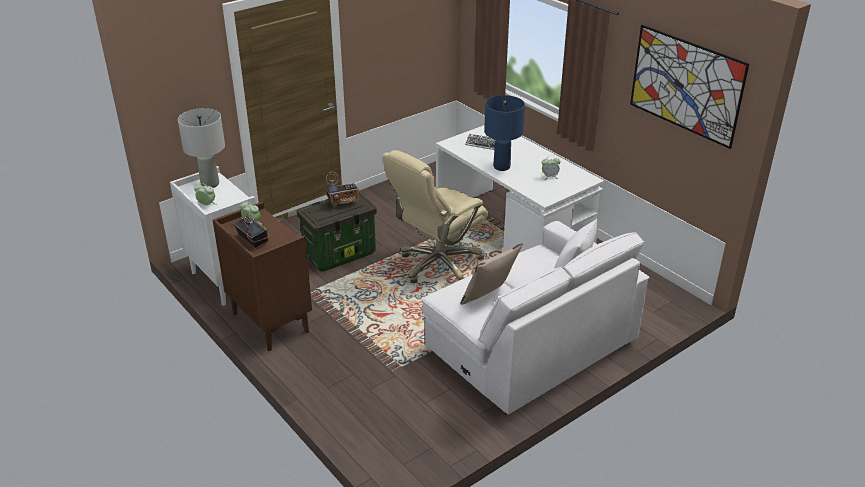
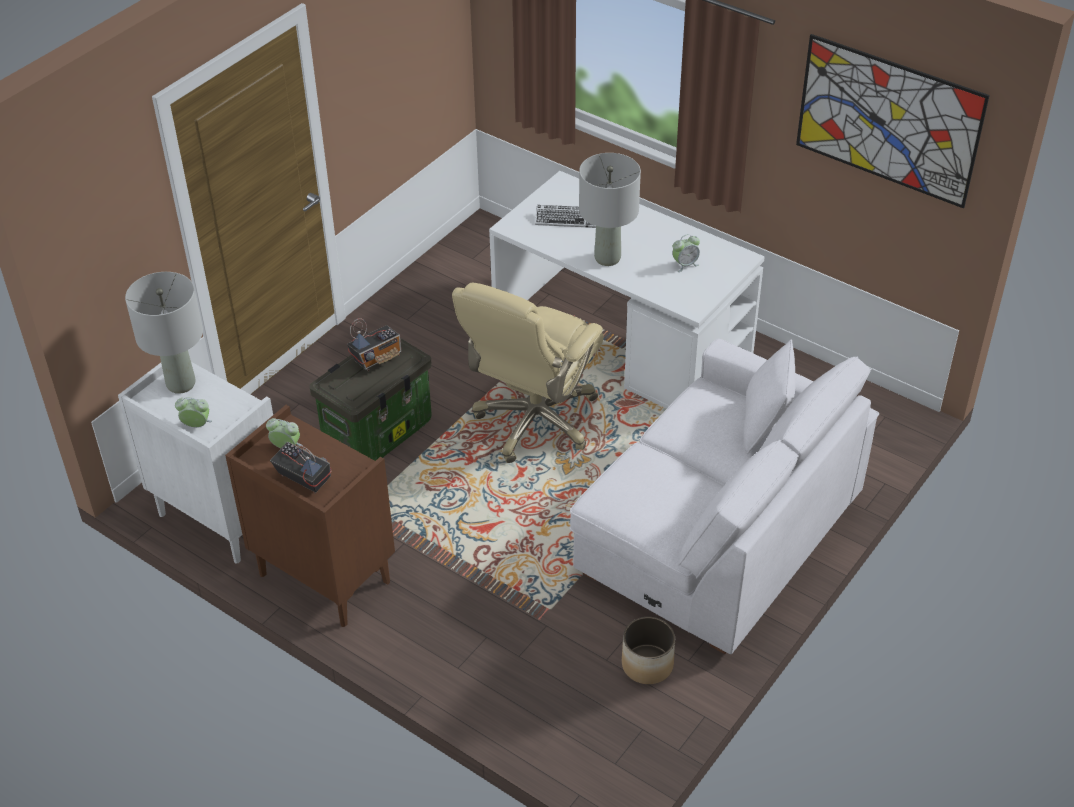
camera: 15 degrees left, 10 degrees up
beige pillow [461,243,523,305] -> none
blue table lamp [484,95,525,171] -> grey table lamp [579,153,641,266]
none -> planter [622,617,675,684]

